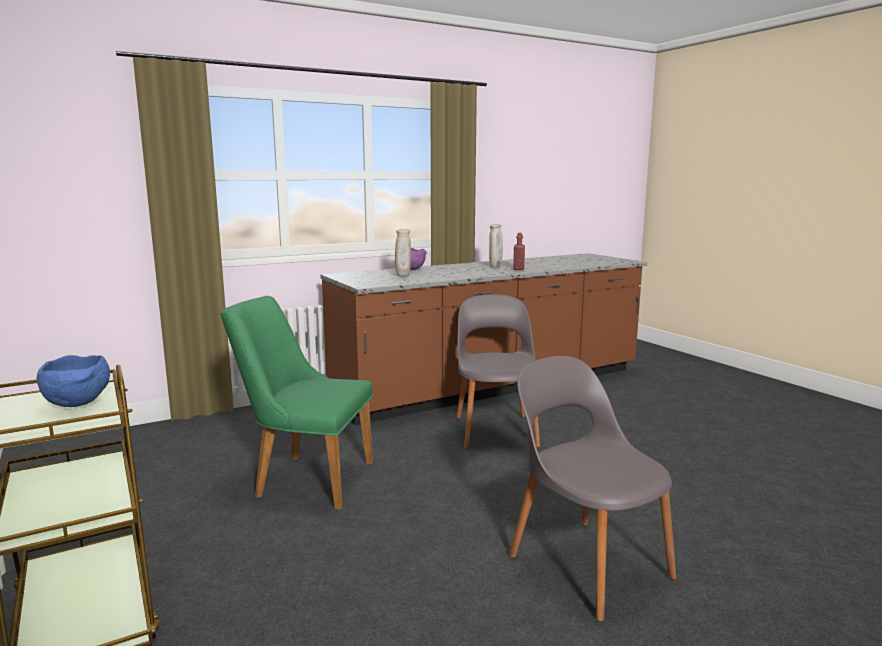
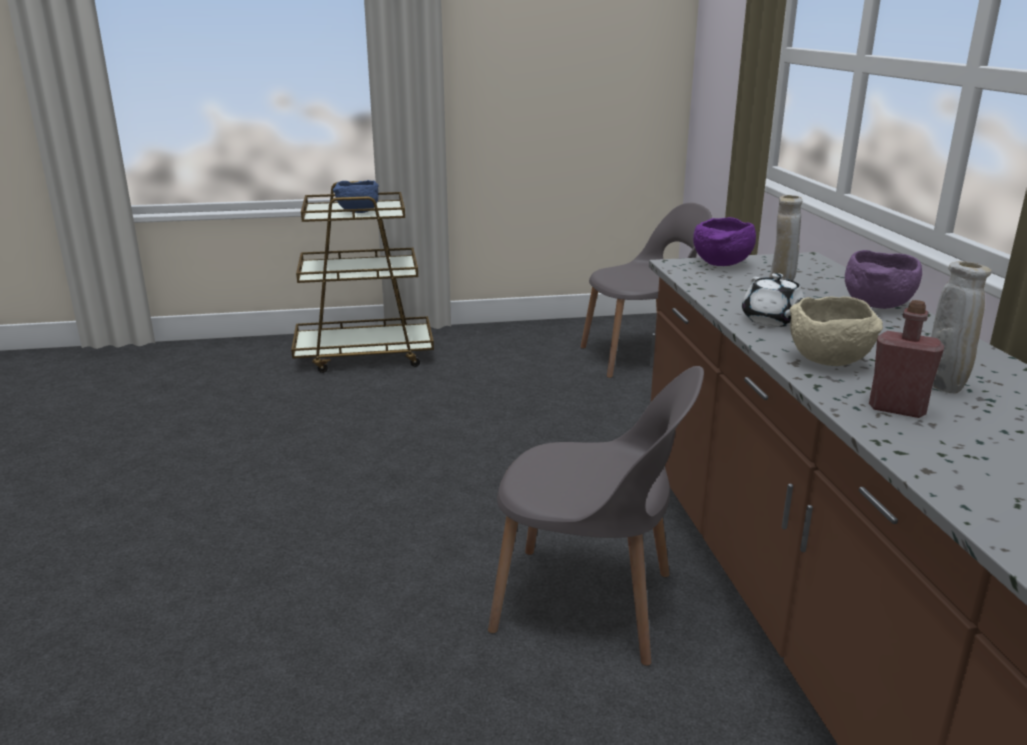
camera: 110 degrees right, 10 degrees up
green chair [221,296,373,510] -> none
grey chair [509,356,676,621] -> grey chair moved to [580,203,712,378]
none -> purple bowl [693,217,756,266]
none -> white teapot [742,273,804,327]
none -> beige bowl [790,296,883,366]

